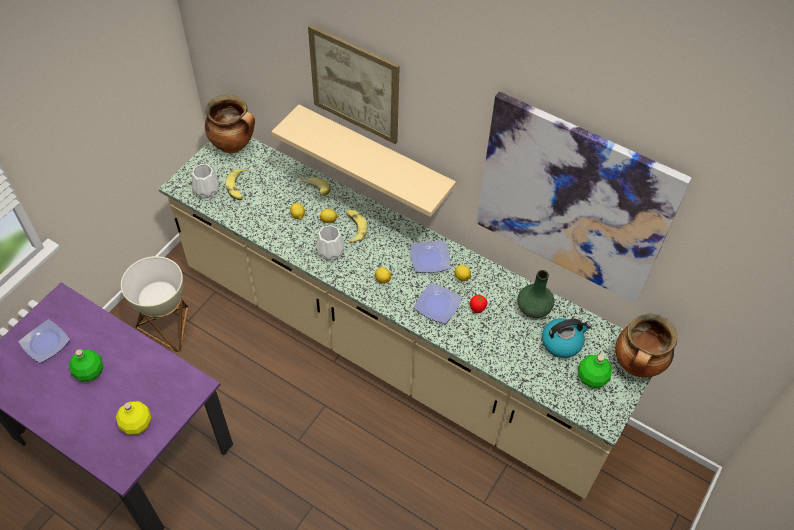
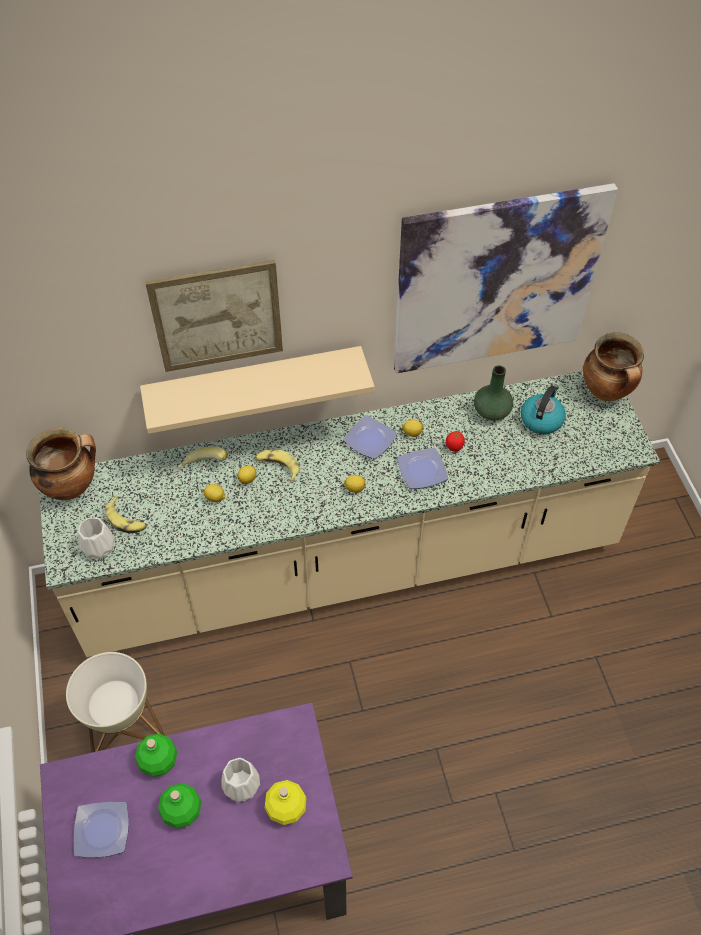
camera: 45 degrees left, 0 degrees up
white vase [316,225,344,260] -> white vase moved to [221,758,260,802]
green bottle [578,355,612,388] -> green bottle moved to [135,733,177,777]

